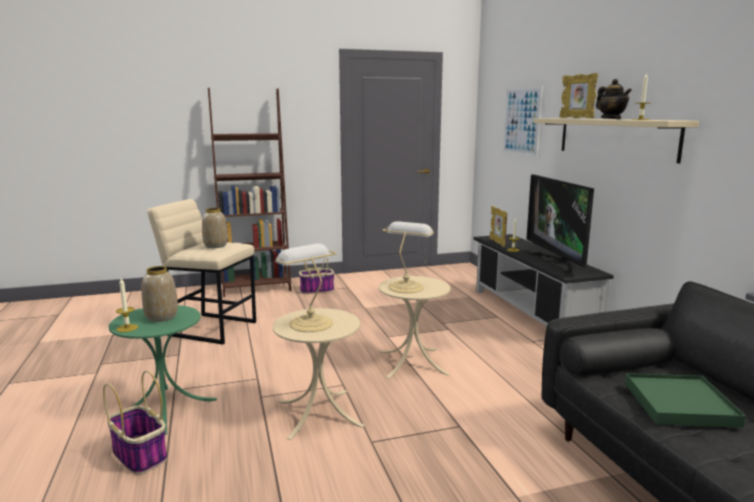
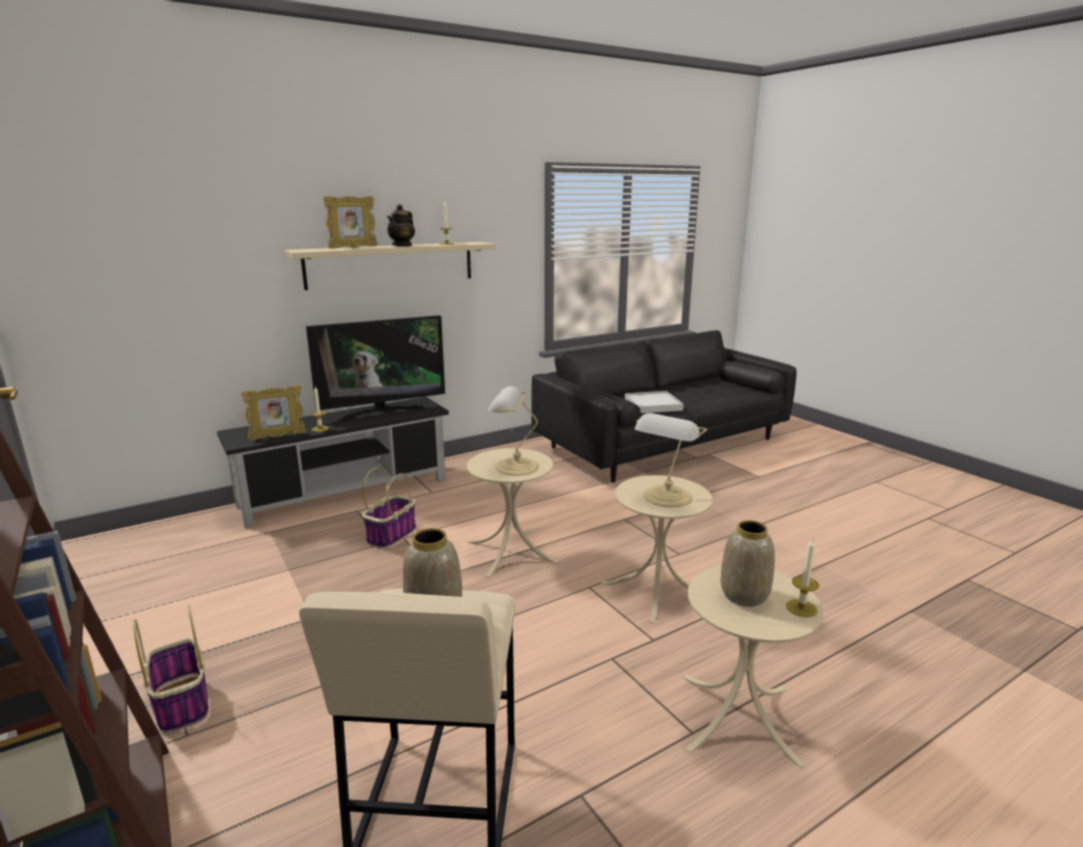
camera: 105 degrees left, 5 degrees up
basket [103,370,167,475] -> basket moved to [362,467,416,549]
green side table [109,305,217,435] -> beige side table [683,566,823,768]
picture [503,86,543,157] -> none
teapot [596,79,632,119] -> teapot turned 150 degrees clockwise [387,204,415,246]
green tray [625,373,746,428] -> white tray [625,391,684,413]

